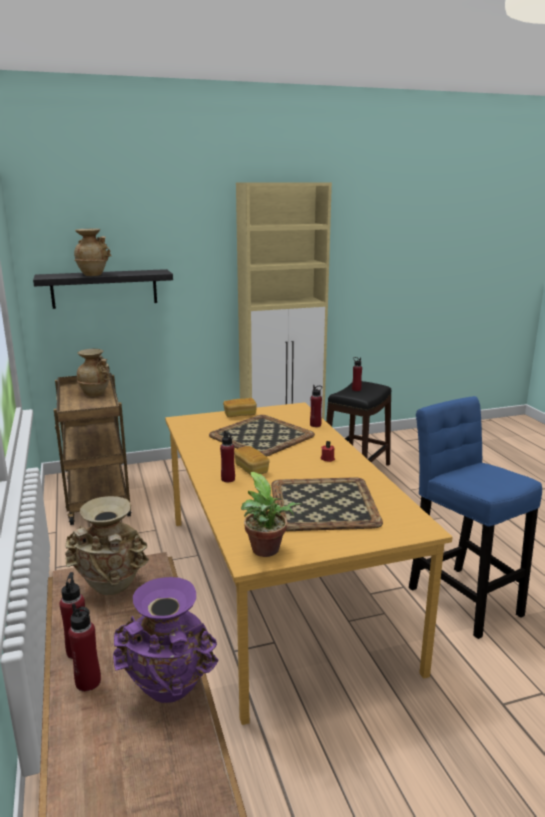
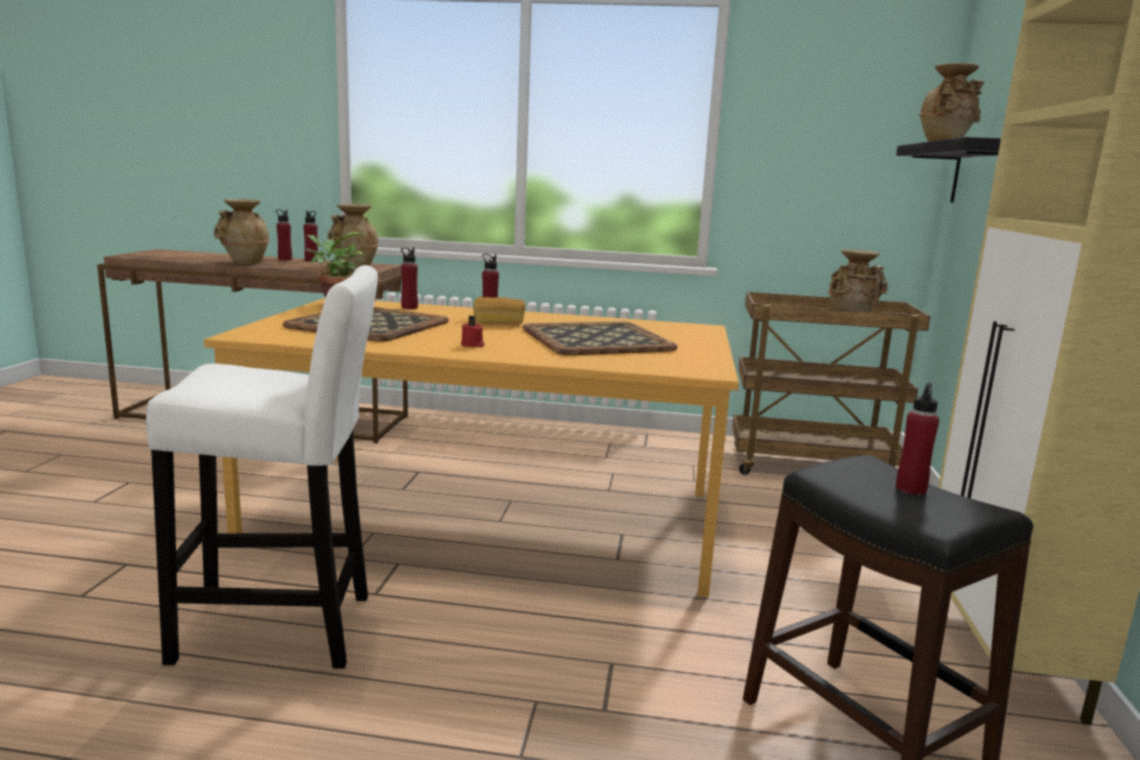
camera: 115 degrees right, 5 degrees down
purple vase [113,577,218,703] -> beige vase [214,199,270,264]
bread [223,398,257,417] -> none
red bottle [310,385,322,427] -> red bottle moved to [401,248,418,309]
blue stool [409,396,542,639] -> white stool [146,265,378,669]

